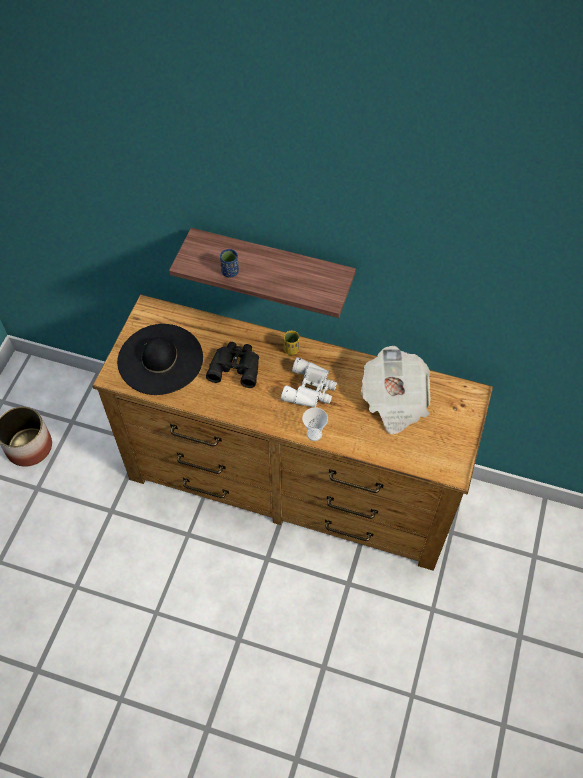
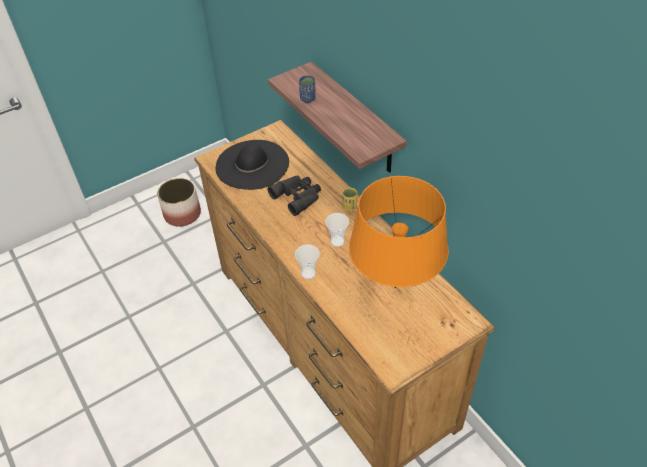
camera: 40 degrees right, 10 degrees down
white binoculars [281,357,337,407] -> cup [325,213,349,247]
newspaper [361,346,431,435] -> orange table lamp [349,176,449,288]

